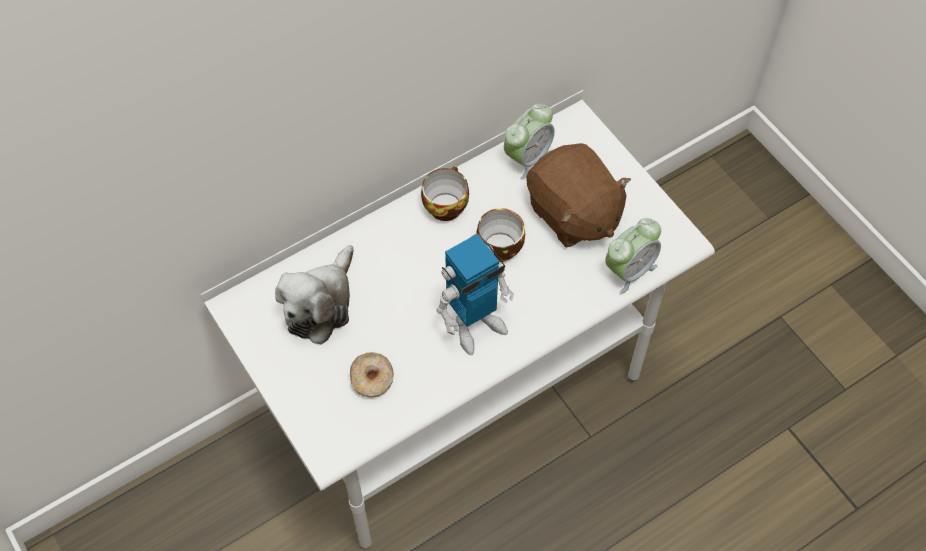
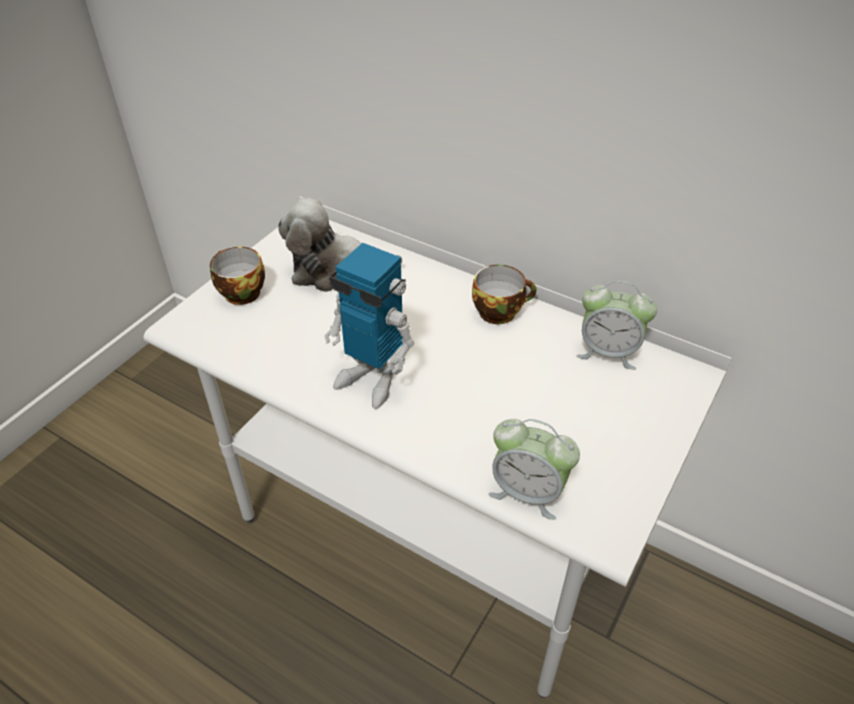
camera: 65 degrees right, 15 degrees down
donut [350,352,394,398] -> none
cup [473,208,525,262] -> cup moved to [210,247,265,305]
brown plush toy [527,143,631,248] -> none

